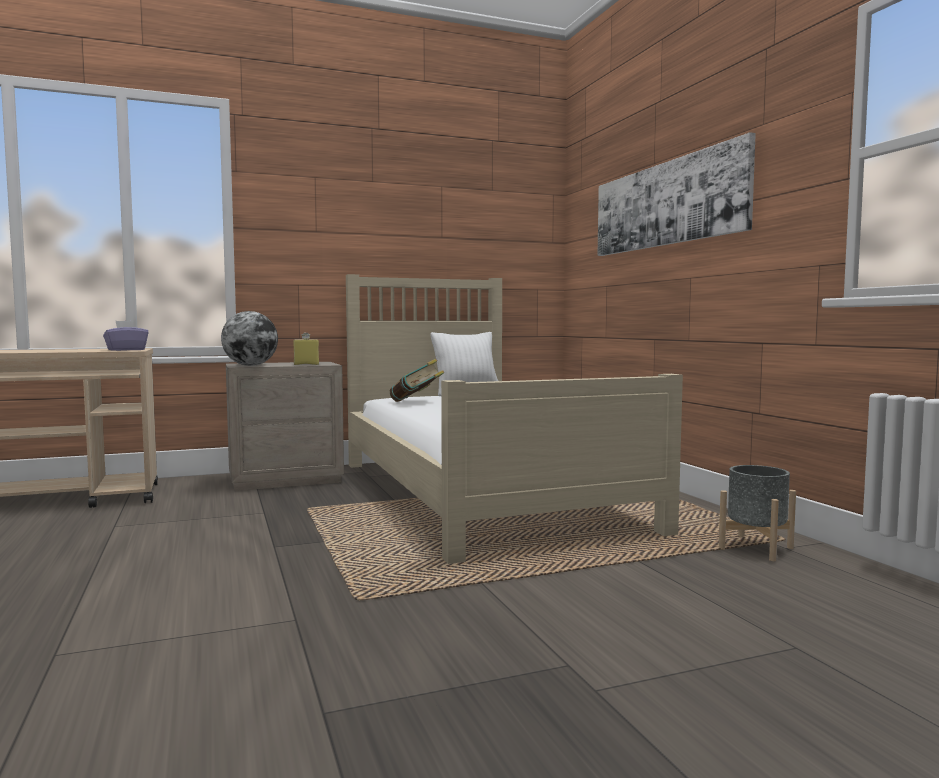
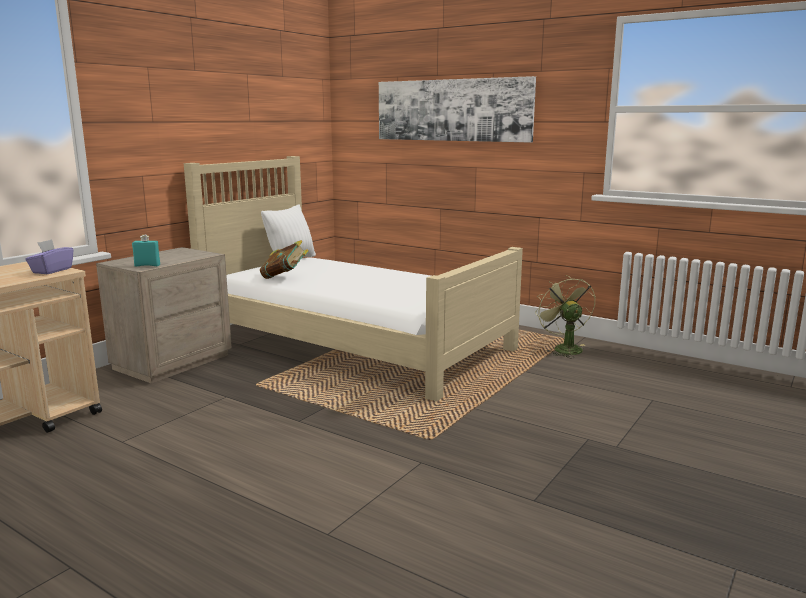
camera: 35 degrees left, 10 degrees up
globe [221,311,278,366] -> turquoise bottle [132,235,160,267]
yellow bottle [293,333,319,365] -> none
grey planter [719,465,796,561] -> green fan [535,275,595,358]

